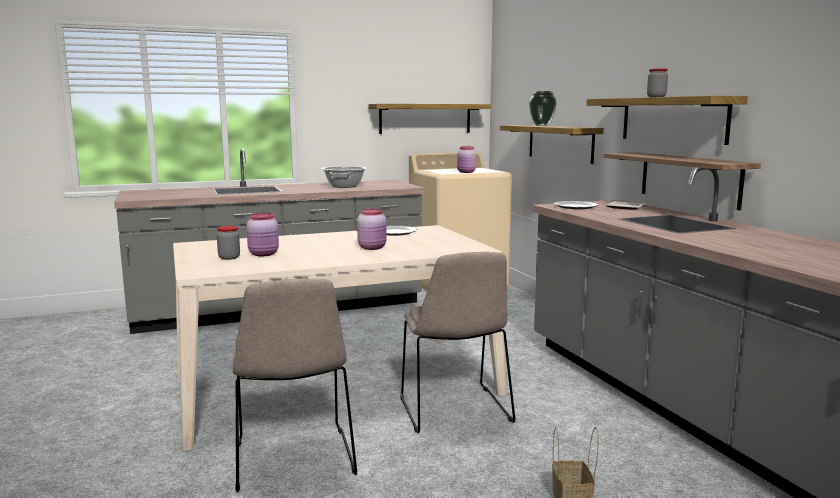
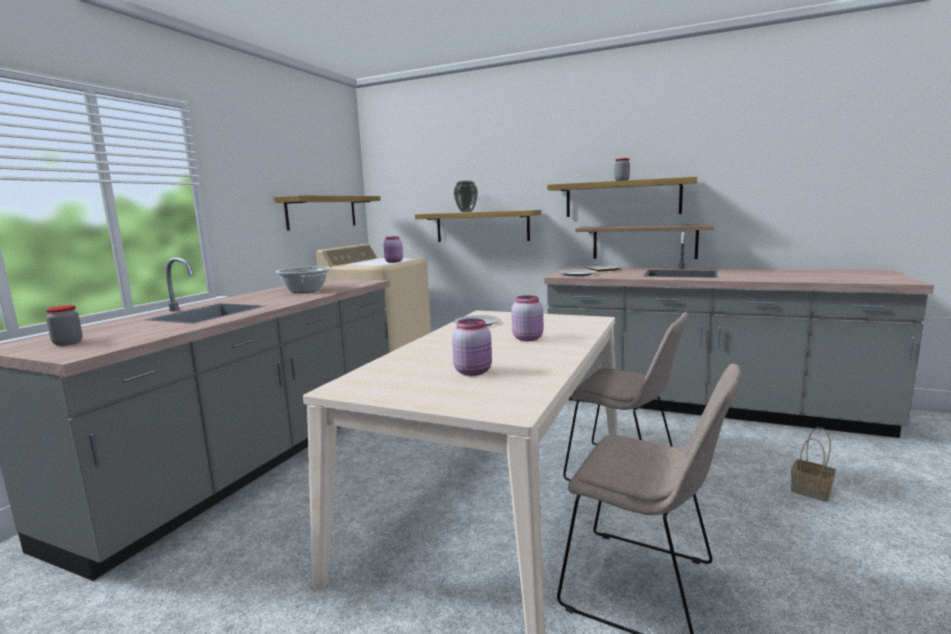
camera: 45 degrees left, 0 degrees up
jar [217,226,240,260] -> jar moved to [45,305,83,346]

